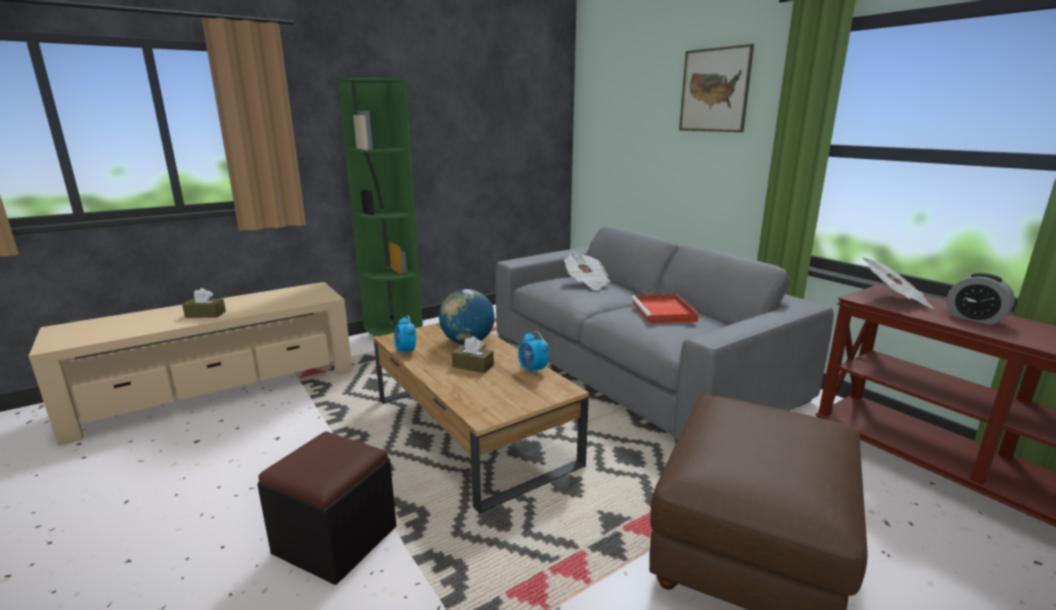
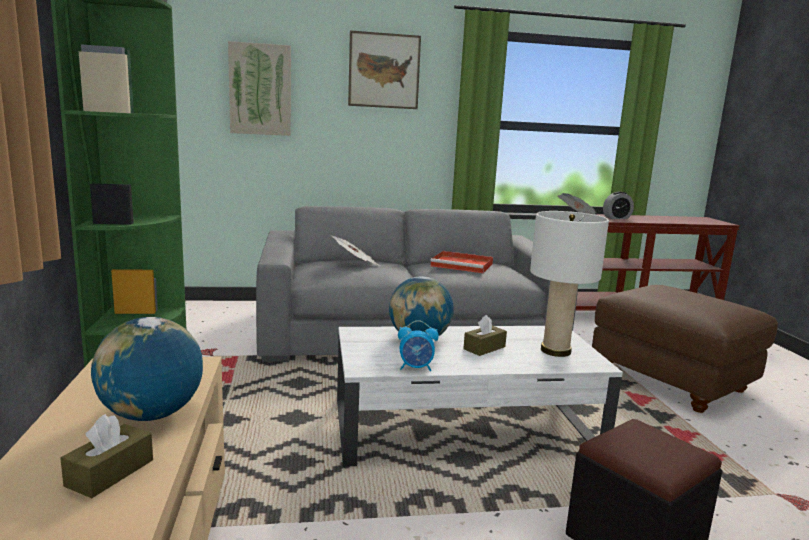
camera: 65 degrees left, 5 degrees down
brown coffee table [374,323,589,514] -> white coffee table [337,326,623,467]
alarm clock [518,331,549,376] -> none
none -> globe [91,317,203,421]
none -> picture [228,41,291,136]
none -> white table lamp [530,211,609,357]

